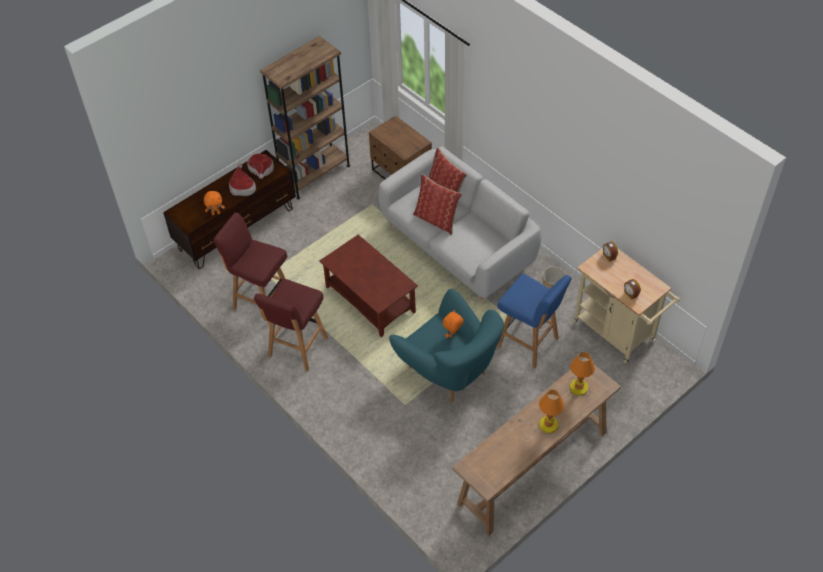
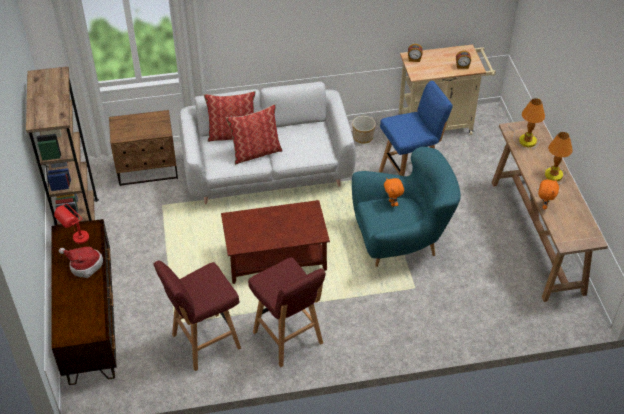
camera: 60 degrees left, 5 degrees down
orange plush toy [204,191,225,215] -> orange plush toy moved to [538,180,559,209]
hat [247,154,274,179] -> red table lamp [54,203,89,244]

